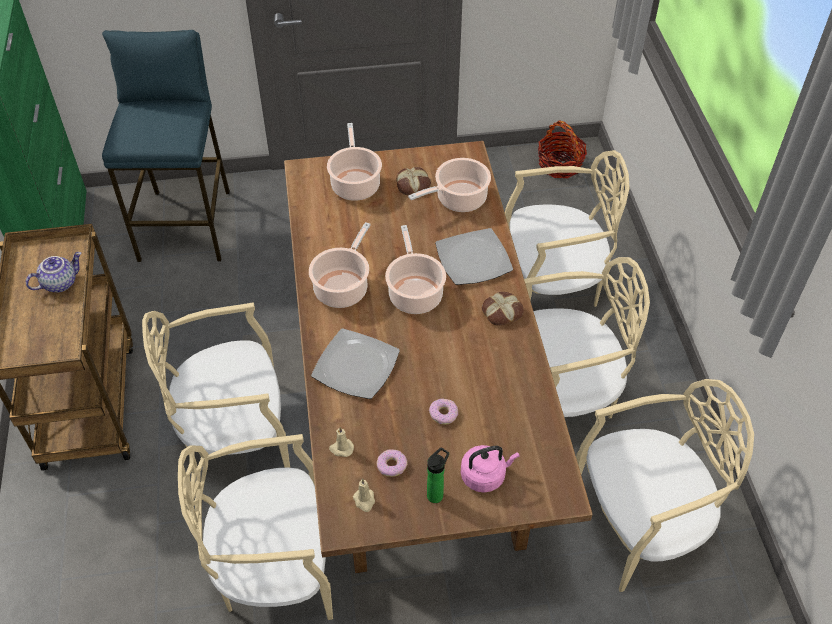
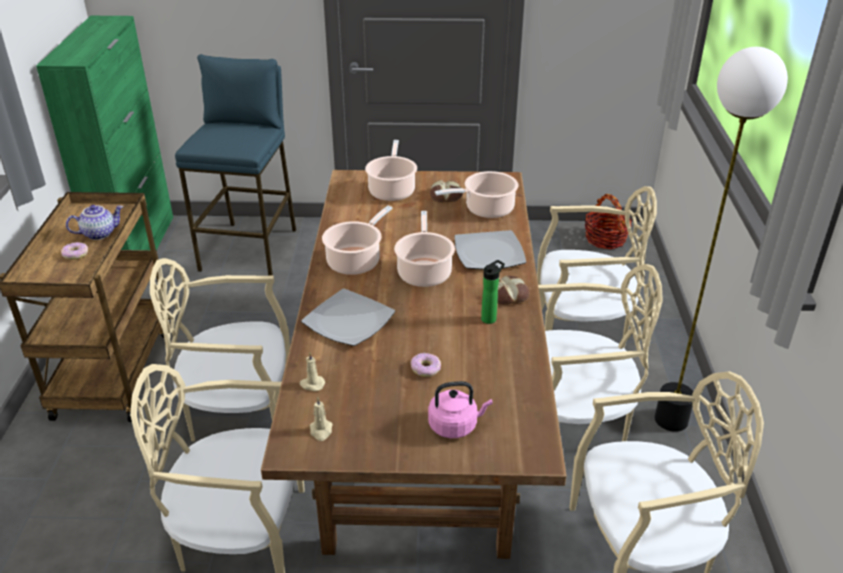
camera: 10 degrees right, 15 degrees down
donut [376,449,408,477] -> donut moved to [61,242,88,260]
bottle [427,448,449,503] -> bottle moved to [481,260,505,324]
none -> floor lamp [655,47,788,432]

